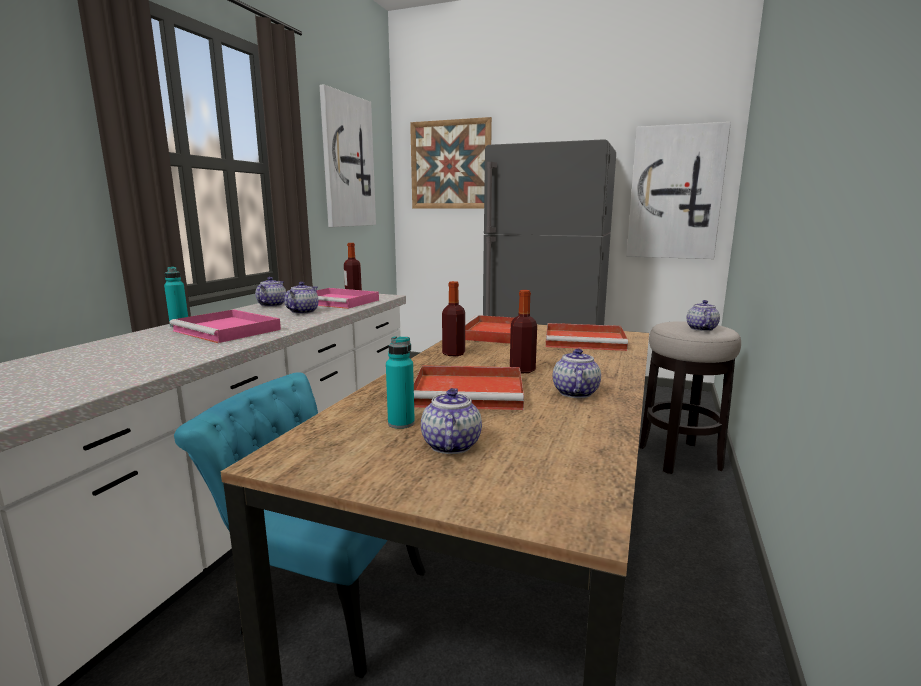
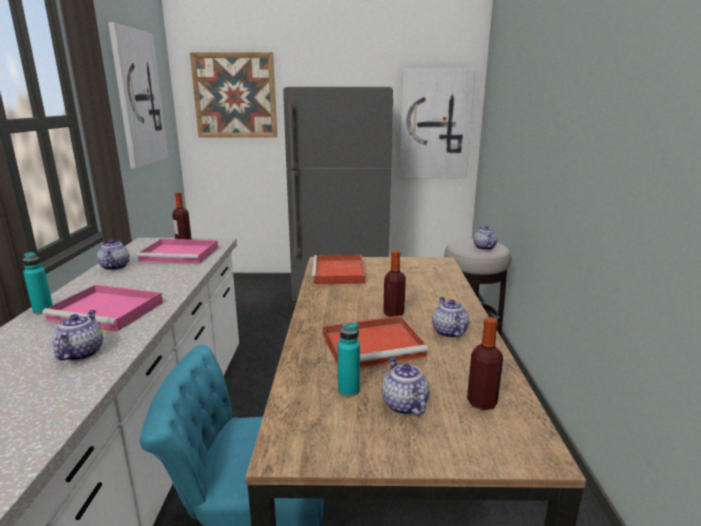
camera: 20 degrees left, 5 degrees up
teapot [284,282,318,314] -> teapot moved to [52,310,103,361]
bottle [442,281,465,356] -> bottle moved to [467,317,503,410]
red tray [546,323,628,351] -> none

